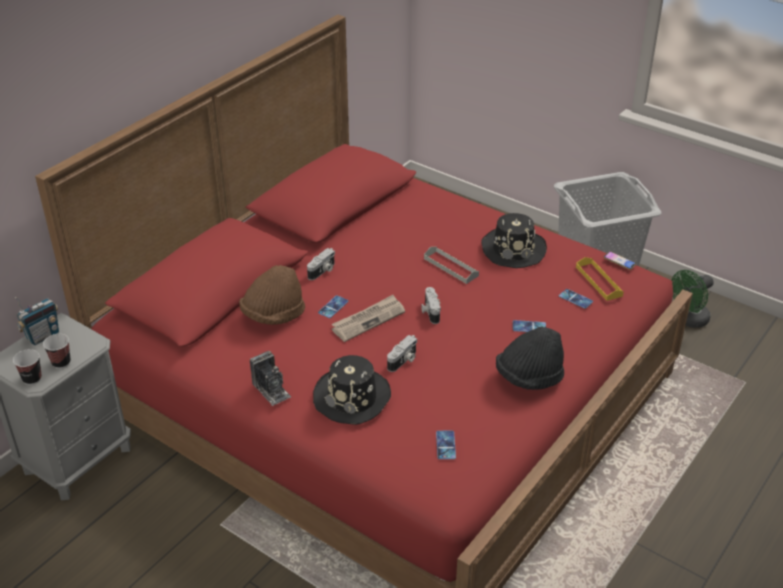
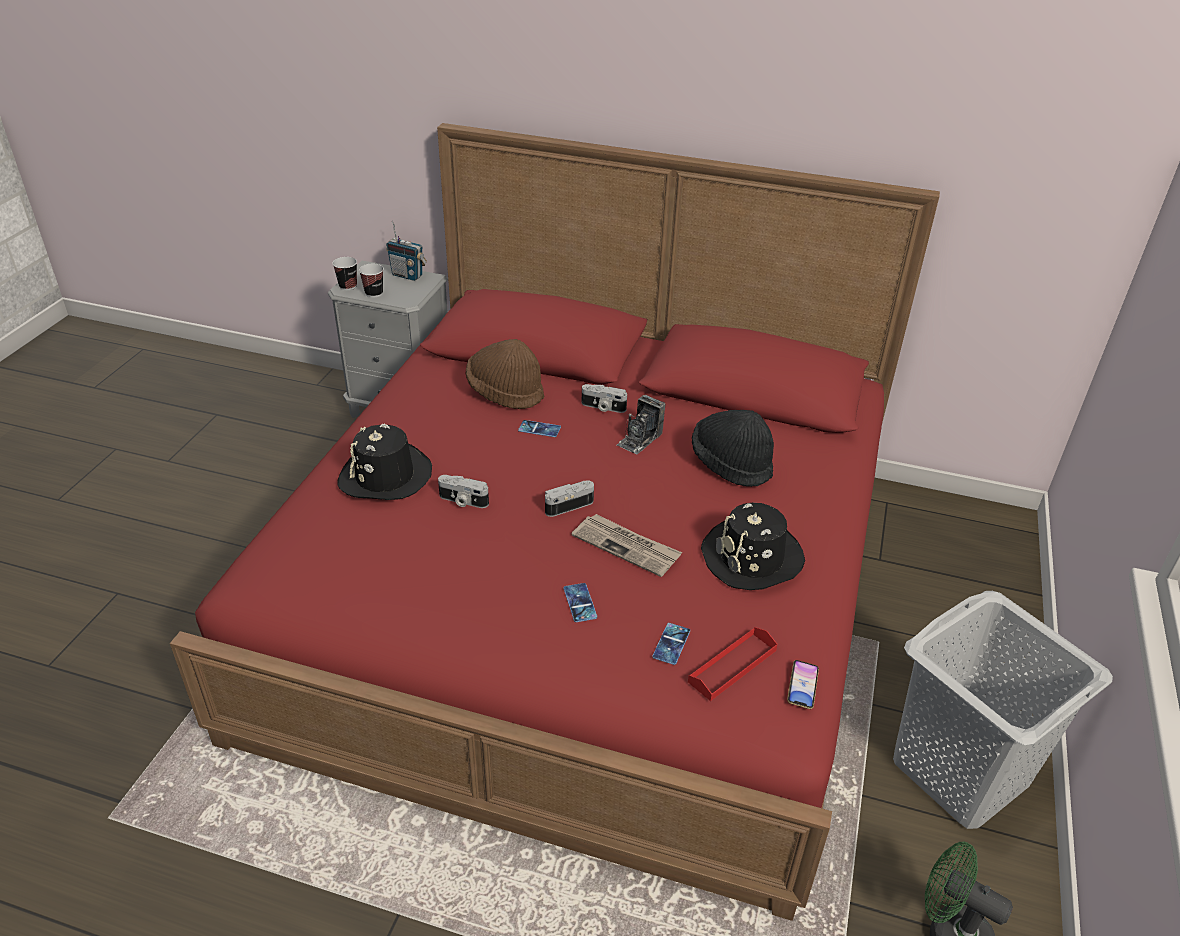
camera: 70 degrees right, 0 degrees up
camera [250,351,291,406] -> camera moved to [616,395,666,454]
newspaper [332,295,405,342] -> newspaper moved to [572,514,682,577]
grey tray [424,247,479,284] -> none
phone [436,431,456,459] -> none
black hat [496,327,564,390] -> black hat moved to [692,410,774,487]
yellow tray [576,257,624,301] -> red tray [688,627,777,701]

